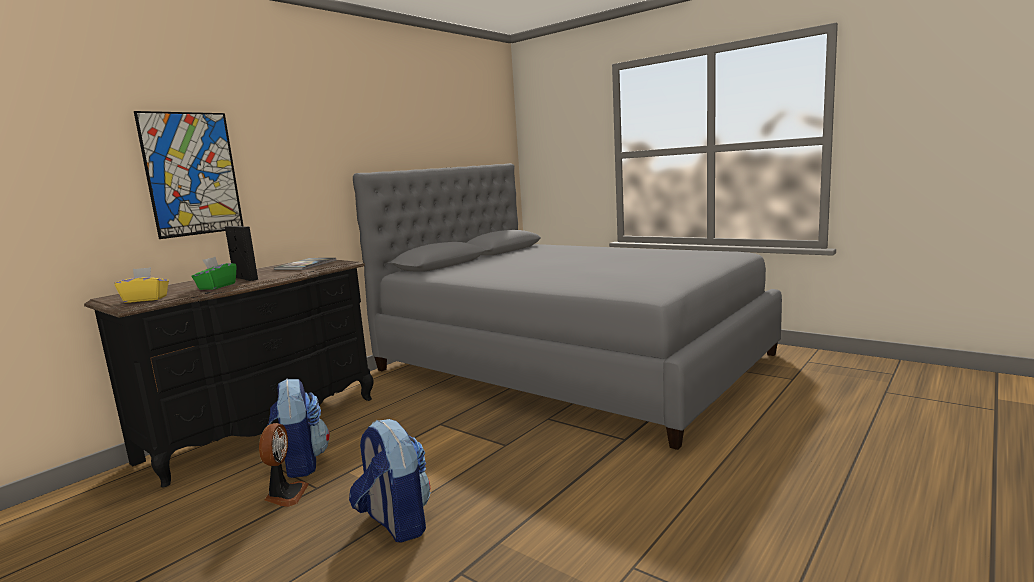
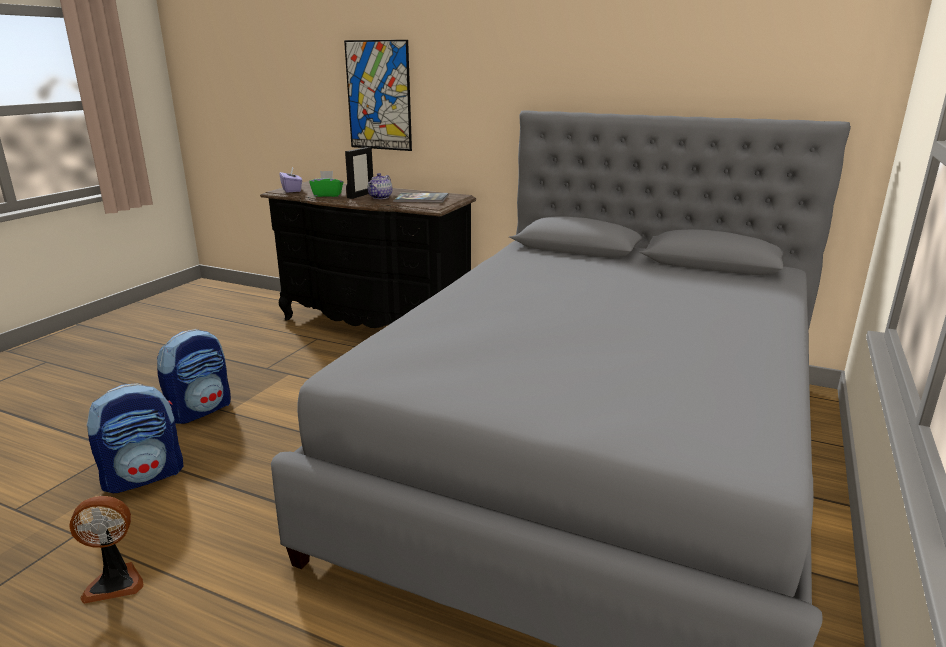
camera: 75 degrees right, 10 degrees up
yellow tissue box [114,267,169,303] -> purple tissue box [279,167,302,193]
fan [259,423,309,507] -> fan moved to [69,496,144,604]
backpack [267,378,330,478] -> backpack moved to [86,383,183,493]
none -> teapot [368,173,393,199]

